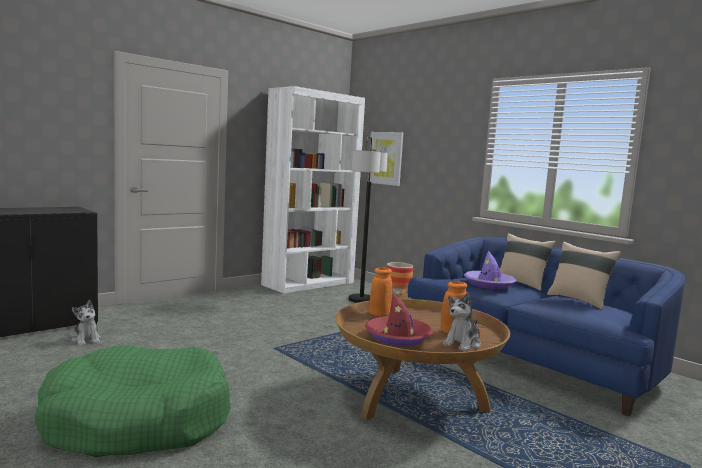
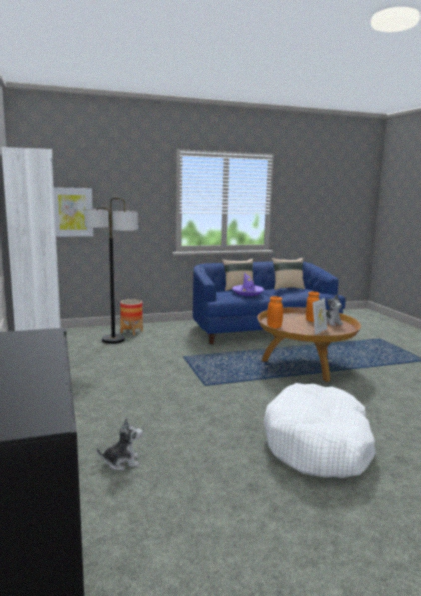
camera: 65 degrees left, 5 degrees up
green dog bed [34,345,231,458] -> white dog bed [264,383,376,478]
red hat [365,293,433,346] -> picture frame [313,298,327,335]

